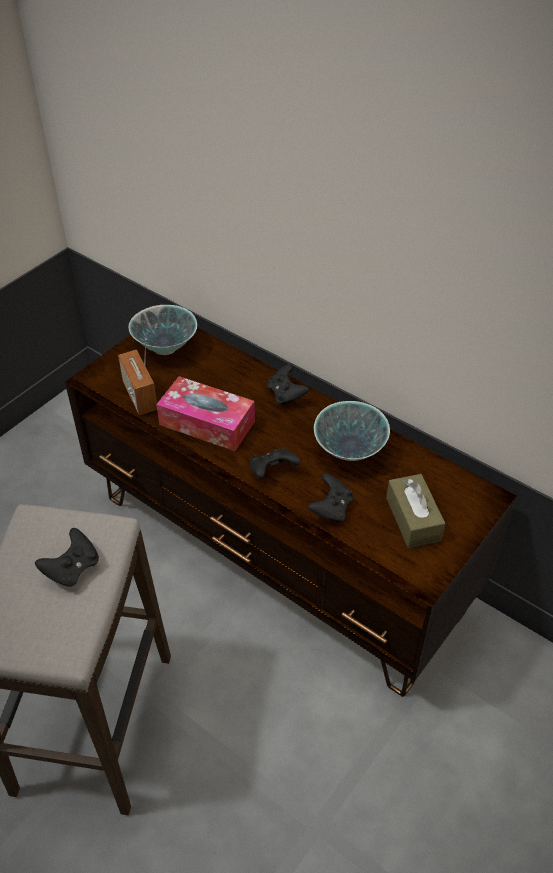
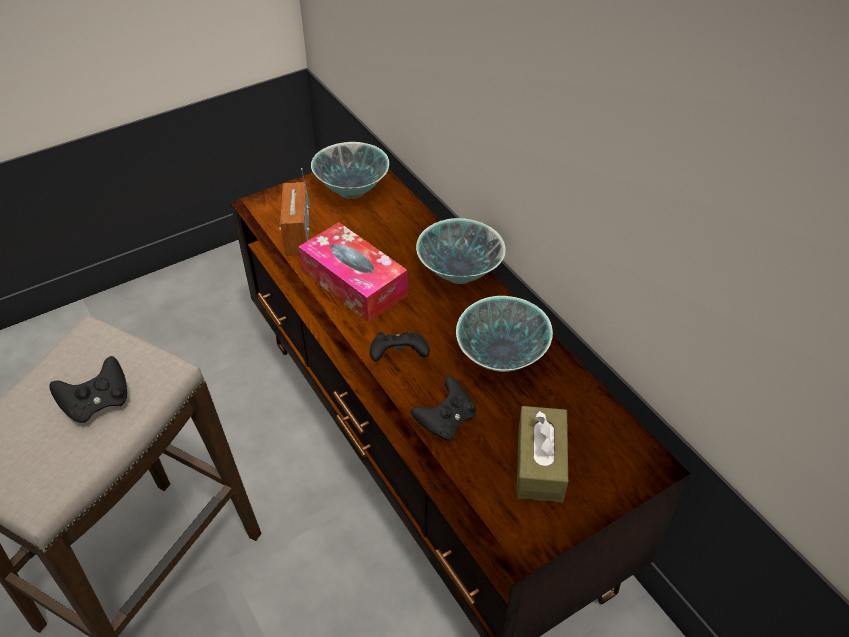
camera: 20 degrees right, 0 degrees up
black game controller [267,363,310,406] -> bowl [416,218,506,284]

